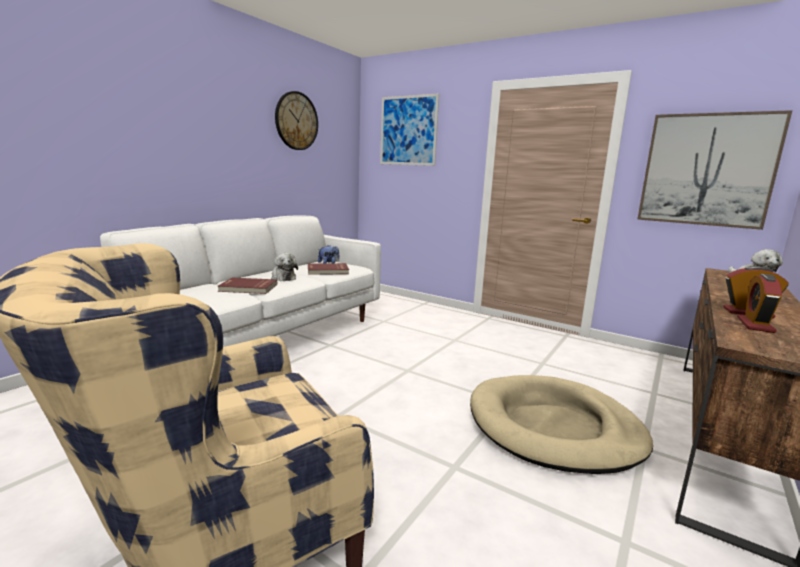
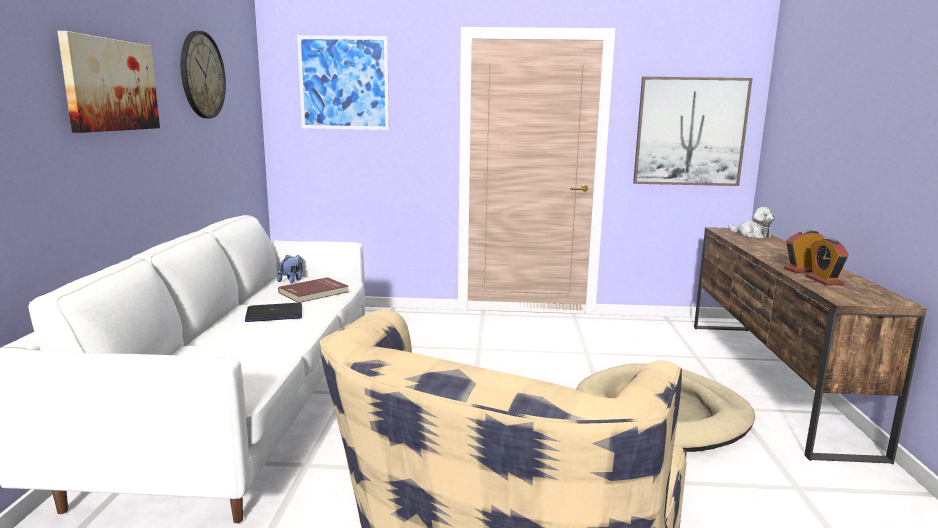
camera: 30 degrees left, 0 degrees up
red book [218,277,277,294] -> none
plush toy [271,253,298,281] -> laptop [245,303,302,322]
none -> picture [57,31,160,133]

